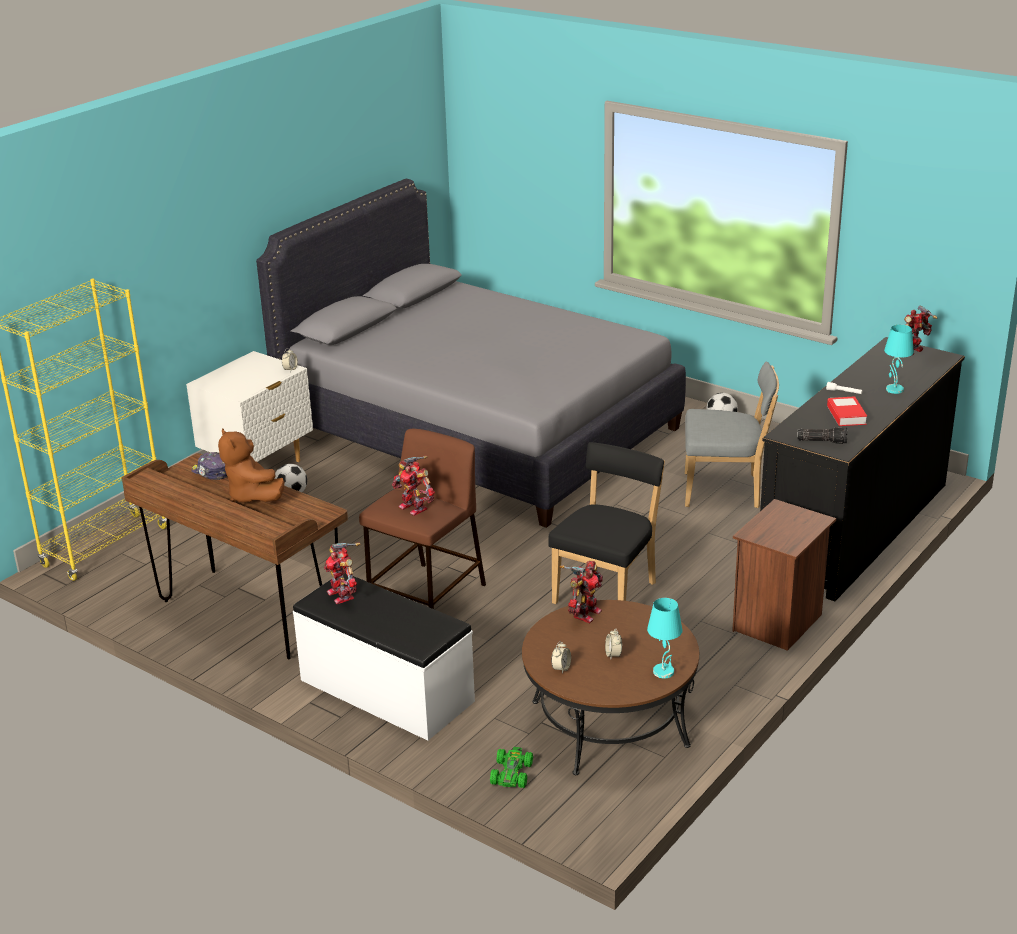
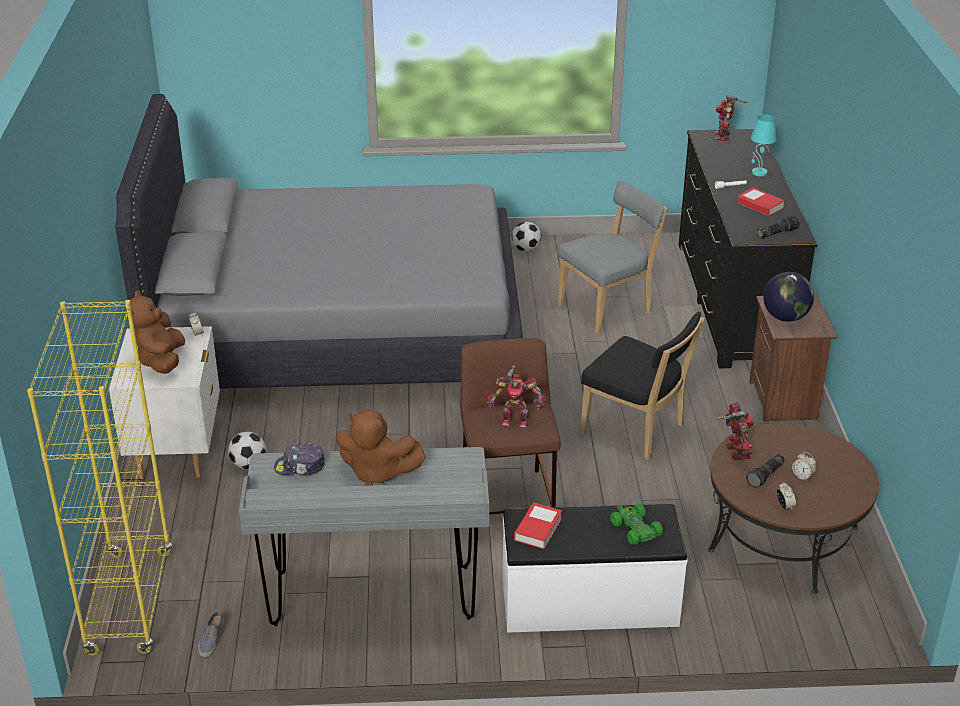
camera: 40 degrees left, 5 degrees up
brown desk [122,453,348,659] -> grey desk [239,447,490,626]
toy robot [324,543,360,604] -> book [514,503,562,549]
green toy car [490,747,533,788] -> green toy car moved to [610,503,663,545]
black chair [548,442,665,604] -> black chair turned 135 degrees clockwise [580,312,705,460]
turquoise table lamp [647,598,682,679] -> none
none -> brown plush toy [126,290,185,374]
none -> shoe [198,610,224,657]
none -> flashlight [746,454,785,488]
none -> globe [763,272,814,322]

